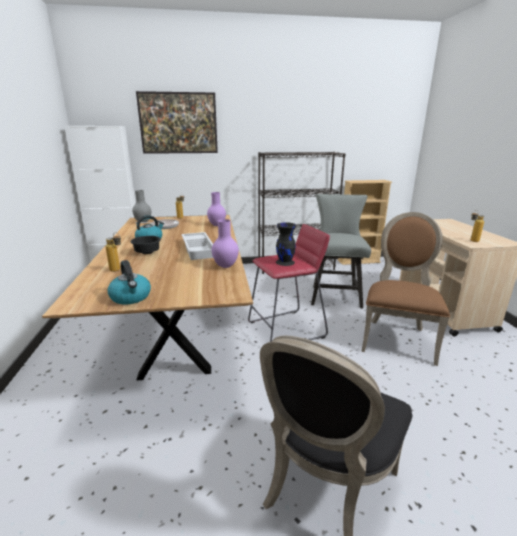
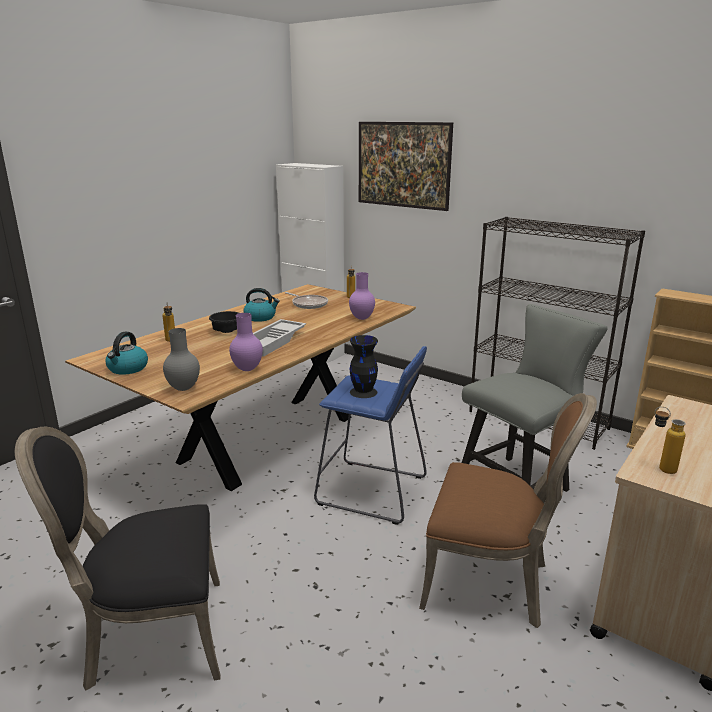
camera: 45 degrees right, 0 degrees up
grey vase [132,190,151,222] -> grey vase moved to [163,328,200,391]
red stool [248,224,330,342] -> blue stool [314,346,427,525]
brown chair [361,212,450,366] -> brown chair turned 45 degrees clockwise [419,393,597,628]

